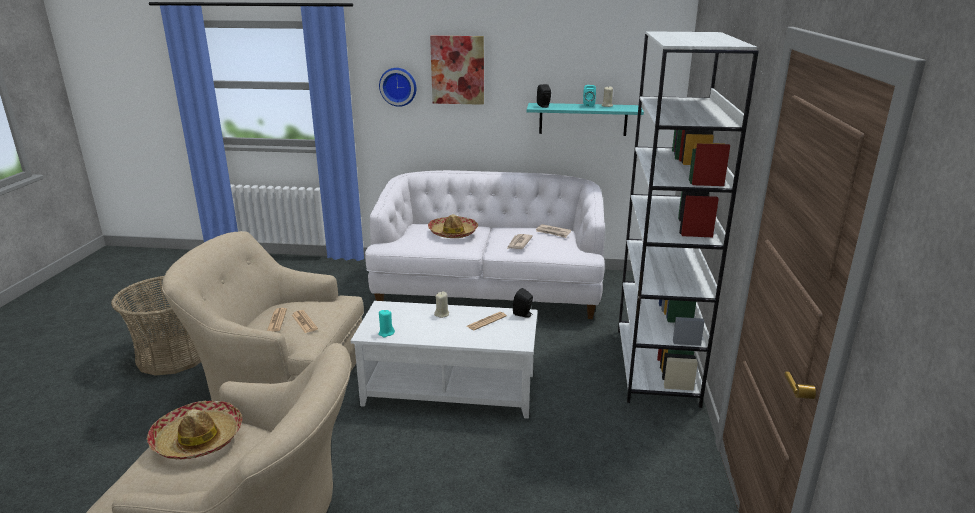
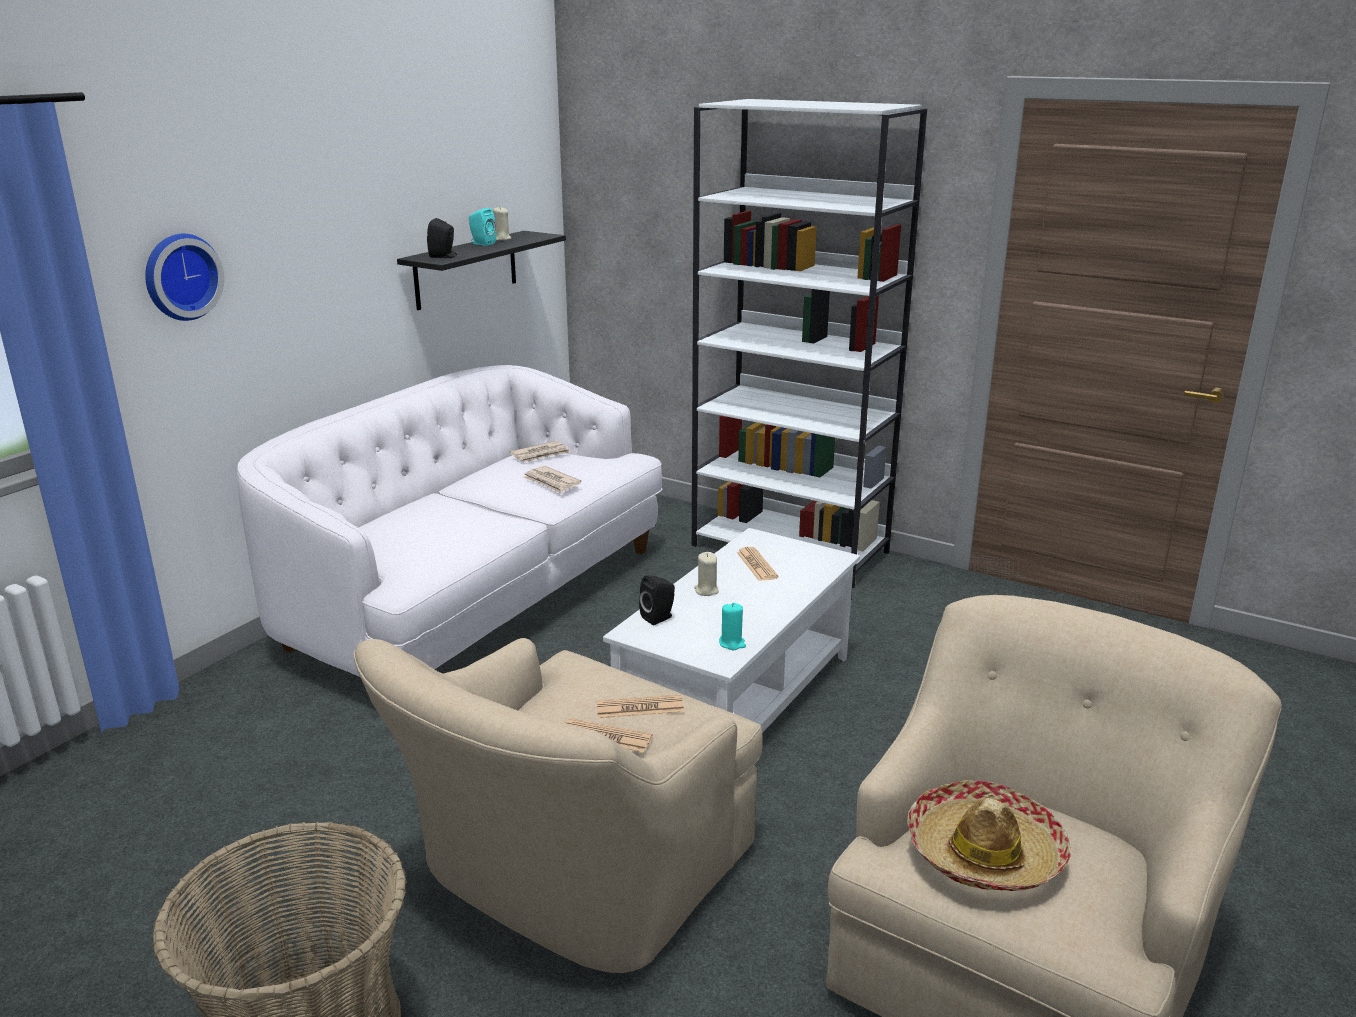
camera: 65 degrees left, 0 degrees up
hat [428,214,478,238] -> none
picture [430,36,484,105] -> none
black speaker [513,288,533,318] -> black speaker moved to [639,575,675,625]
turquoise shelf [526,103,644,136] -> black shelf [397,231,566,310]

